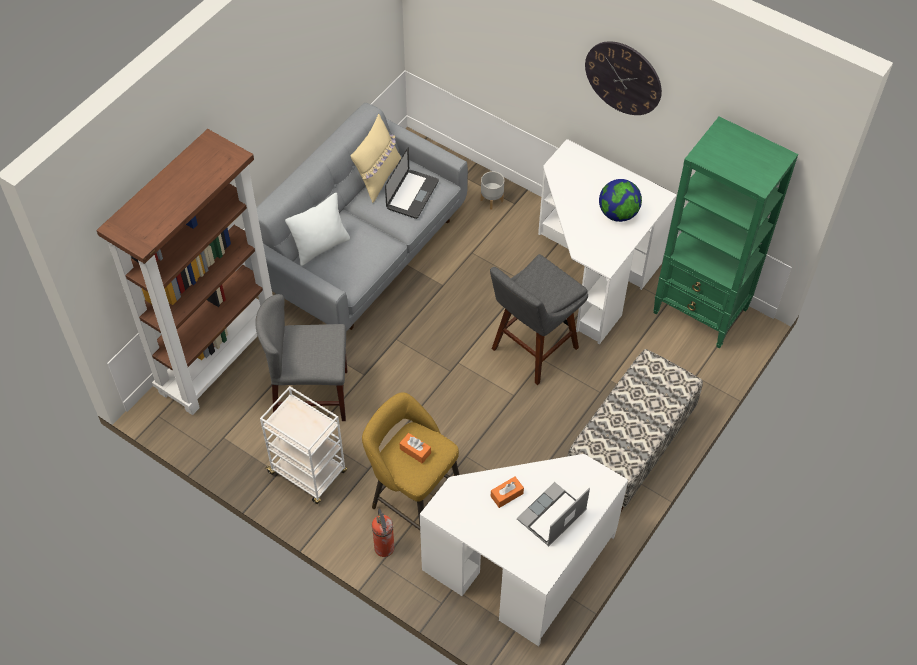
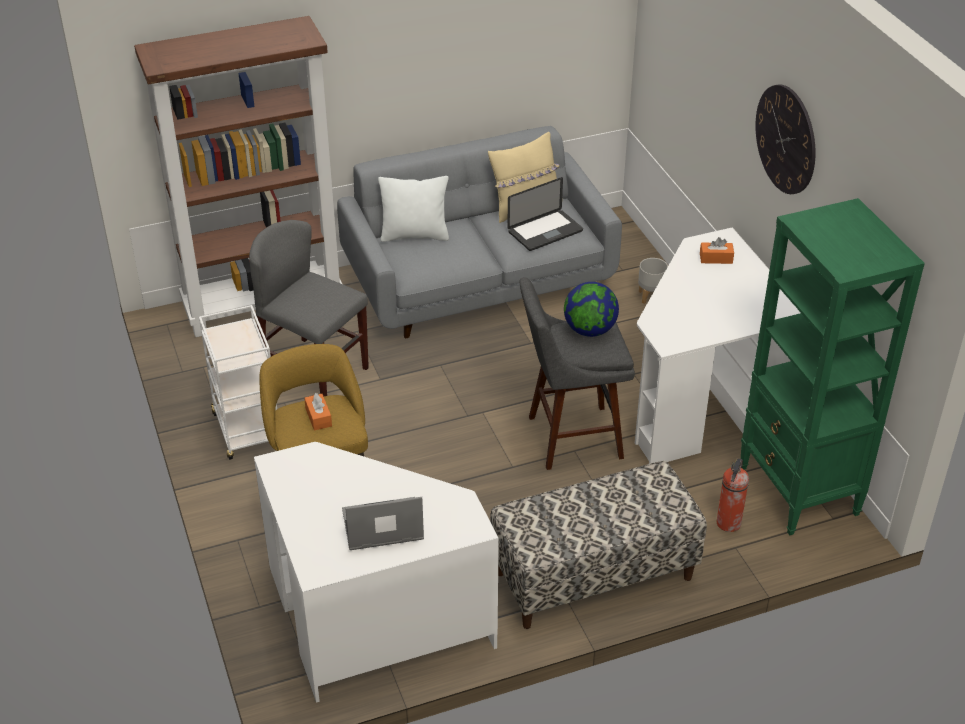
camera: 35 degrees right, 15 degrees down
fire extinguisher [372,508,395,557] -> fire extinguisher moved to [717,458,749,532]
orange tissue box [490,477,524,508] -> orange tissue box moved to [700,237,734,264]
globe [599,179,642,222] -> globe moved to [564,282,619,337]

